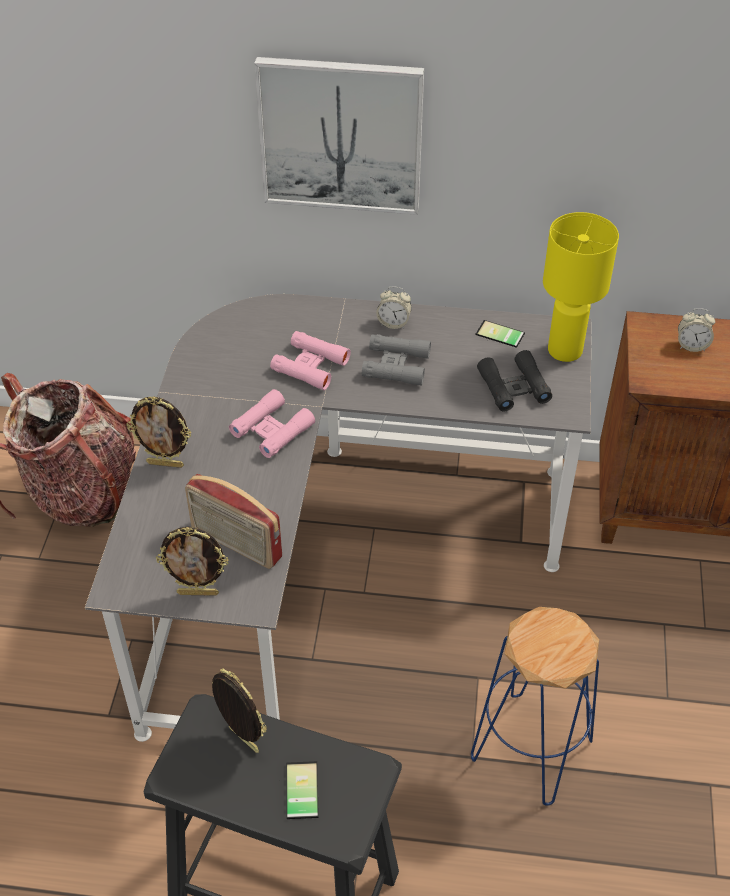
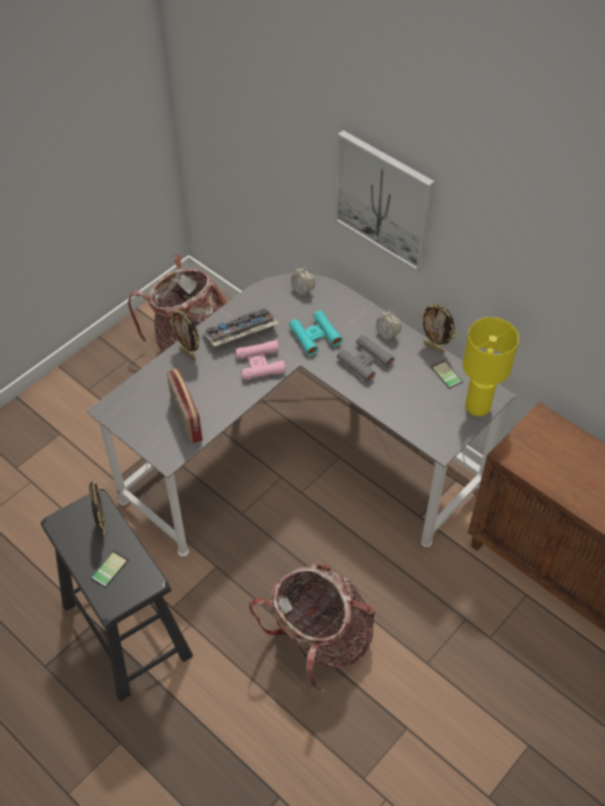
camera: 35 degrees right, 5 degrees up
picture frame [156,526,229,596] -> picture frame moved to [419,304,456,353]
pink binoculars [270,331,351,390] -> turquoise binoculars [289,310,342,356]
blue stool [471,607,599,806] -> backpack [249,563,375,690]
black binoculars [477,350,552,412] -> none
alarm clock [678,308,715,352] -> alarm clock moved to [291,266,315,297]
none -> keyboard [203,308,279,346]

